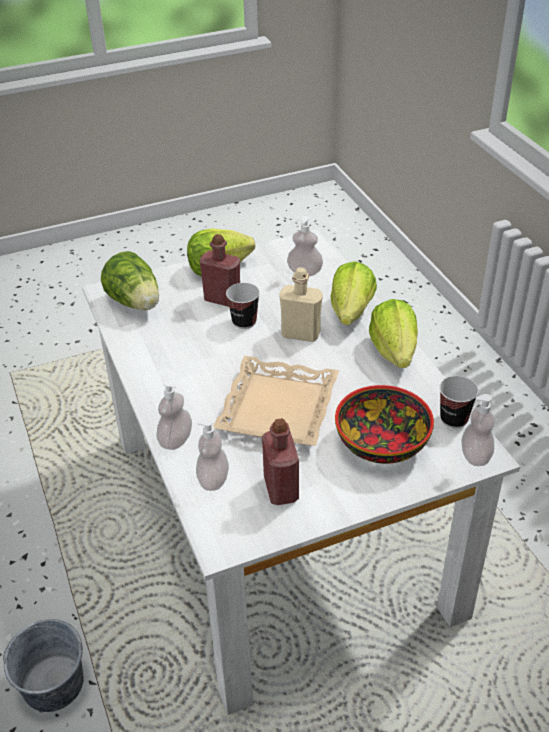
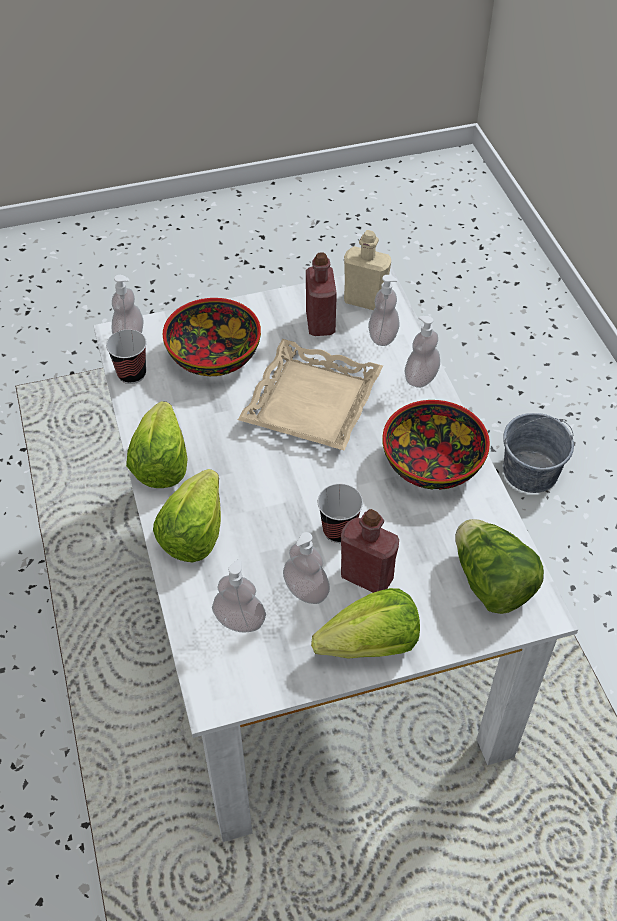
camera: 175 degrees left, 10 degrees up
beige bottle [279,267,323,342] -> beige bottle moved to [344,230,391,310]
none -> soap dispenser [283,532,330,604]
none -> bowl [382,400,490,490]

